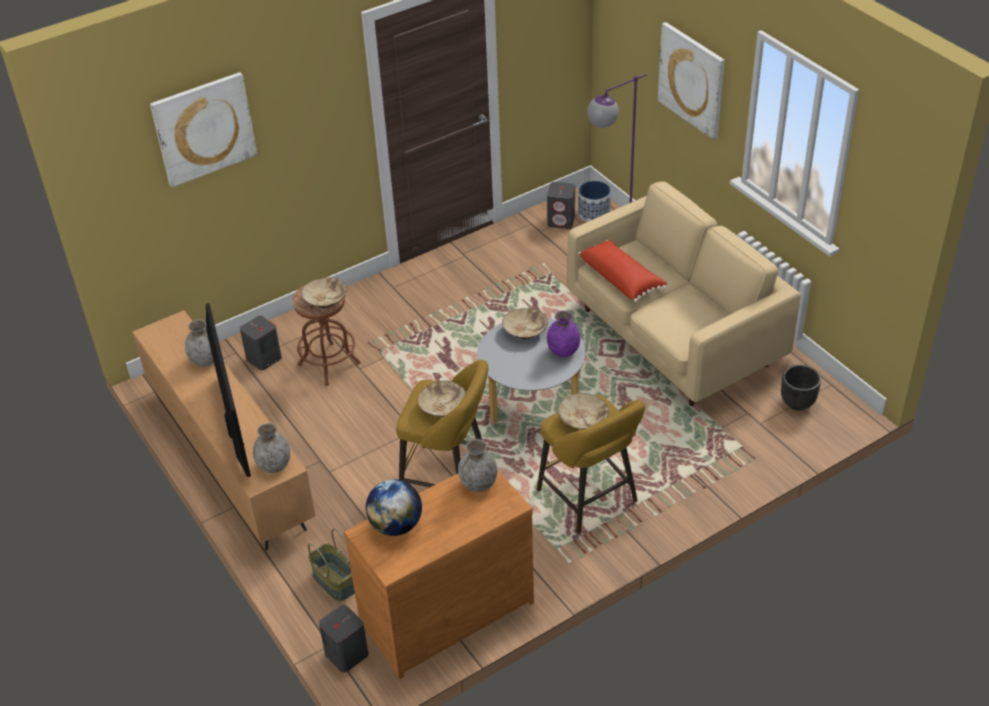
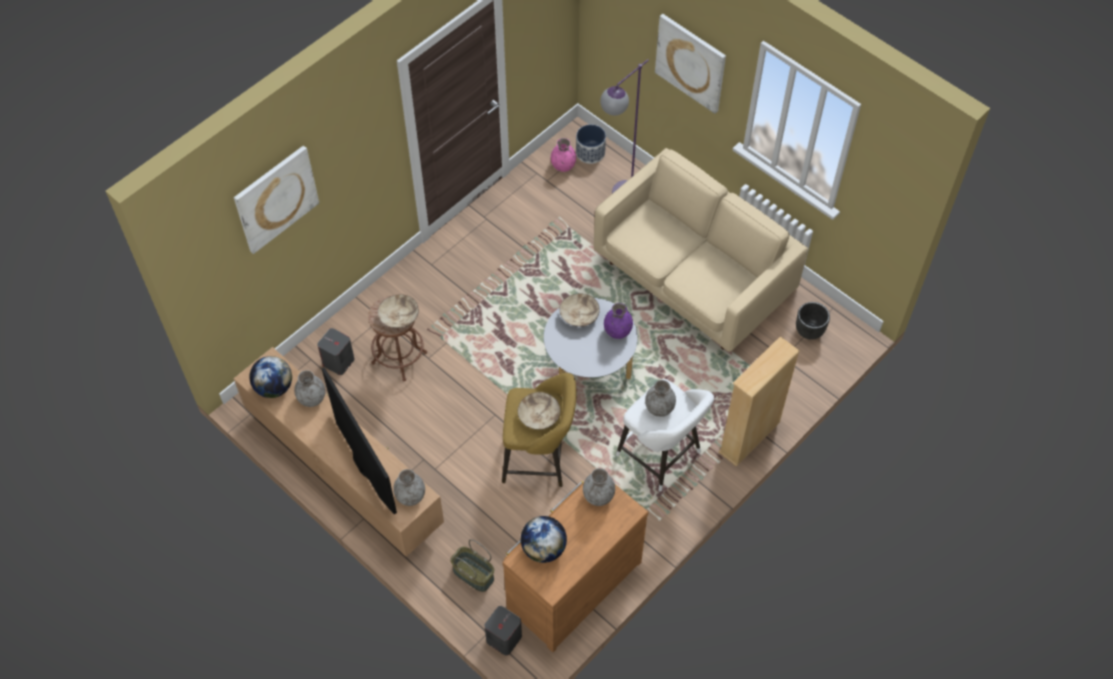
camera: 15 degrees left, 15 degrees up
yellow stool [537,395,645,533] -> white stool [616,379,714,491]
grey speaker [547,182,575,229] -> pink vase [551,138,576,172]
beige bowl [558,393,609,429] -> grey vase [645,380,676,417]
red pillow [578,240,667,302] -> none
none -> globe [249,356,292,398]
none -> beige bookcase [719,336,800,467]

